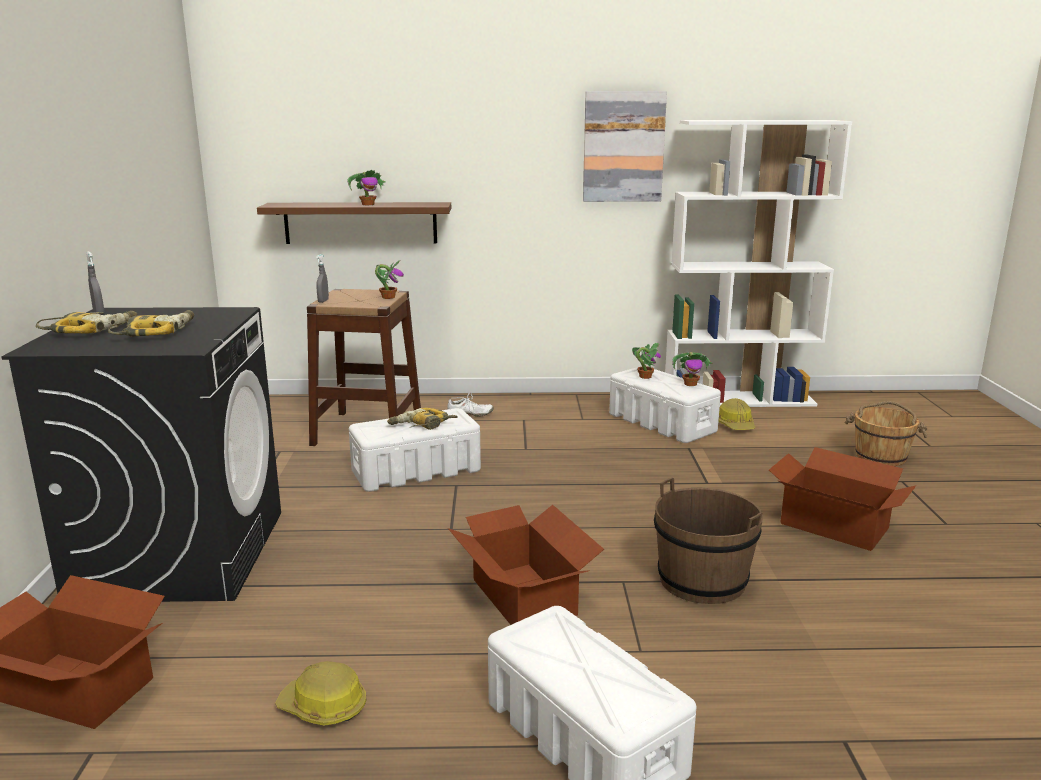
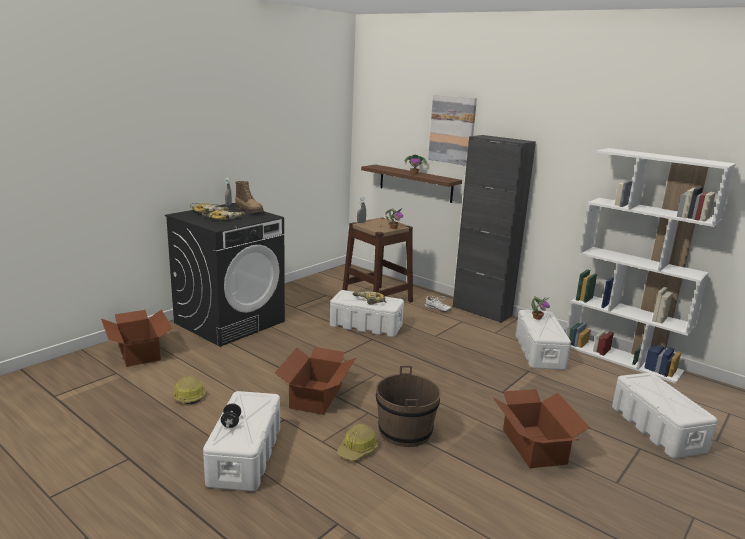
camera: 40 degrees right, 0 degrees up
picture [583,91,667,202] -> picture moved to [428,95,477,166]
potted plant [672,352,713,386] -> none
hard hat [719,398,755,430] -> hard hat moved to [337,424,378,461]
brown bucket [845,401,928,466] -> white storage box [612,373,717,458]
none -> black dumbbell [221,403,241,428]
none -> boot [235,181,264,213]
none -> black cabinet [453,135,536,323]

